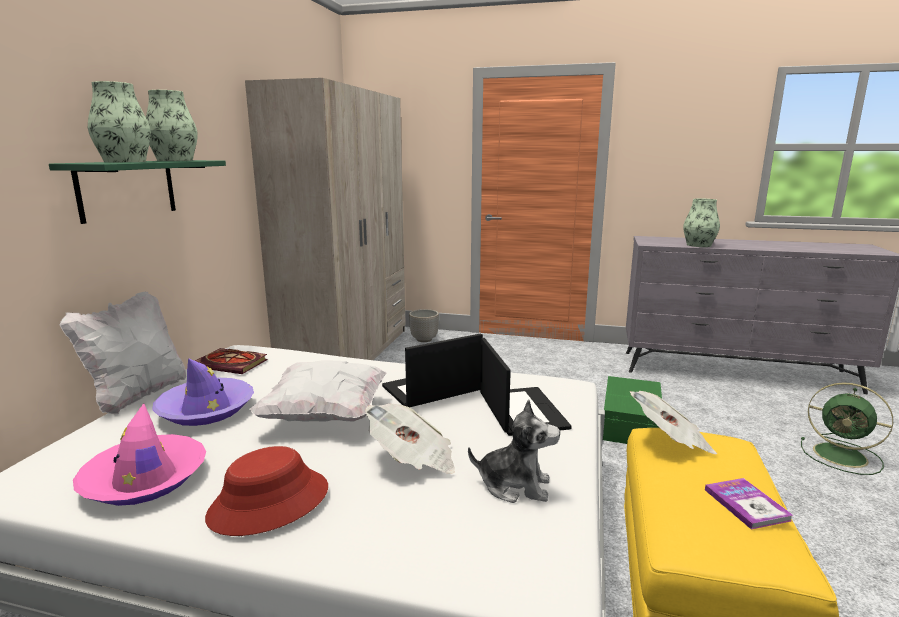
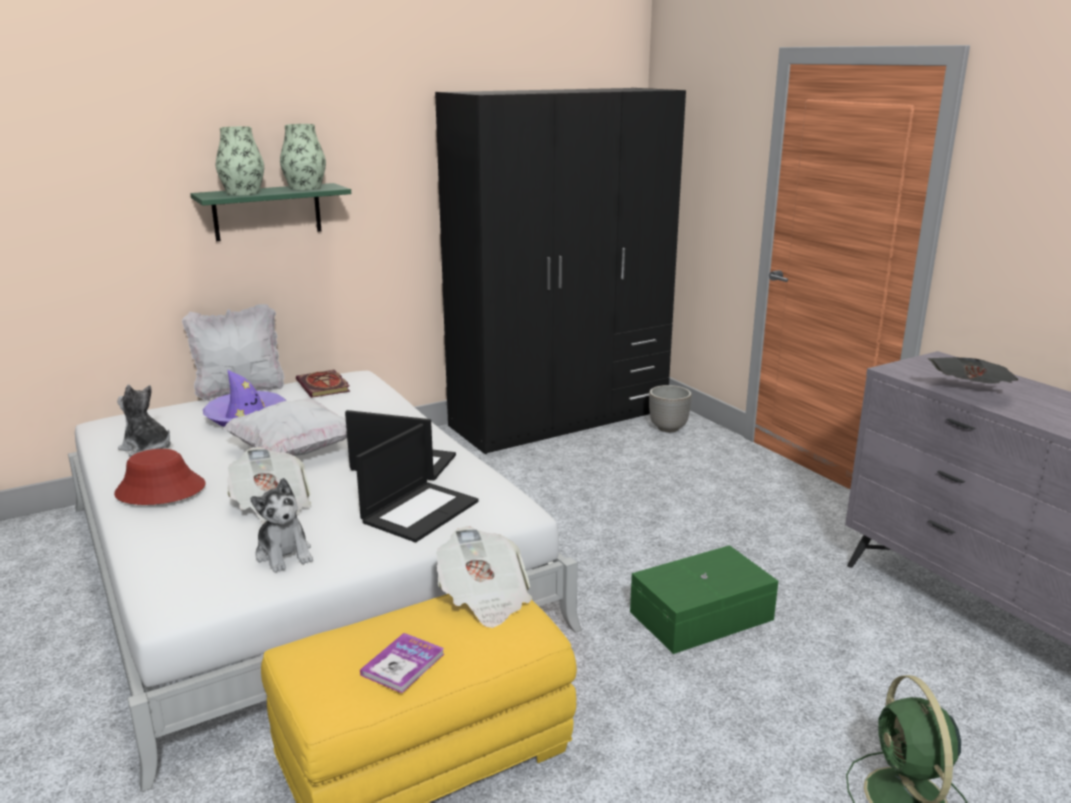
camera: 45 degrees right, 5 degrees up
pink hat [73,403,206,506] -> plush toy [117,385,171,457]
beige wardrobe [245,78,406,360] -> black wardrobe [435,88,686,454]
vase [683,199,720,247] -> newspaper [927,357,1019,384]

